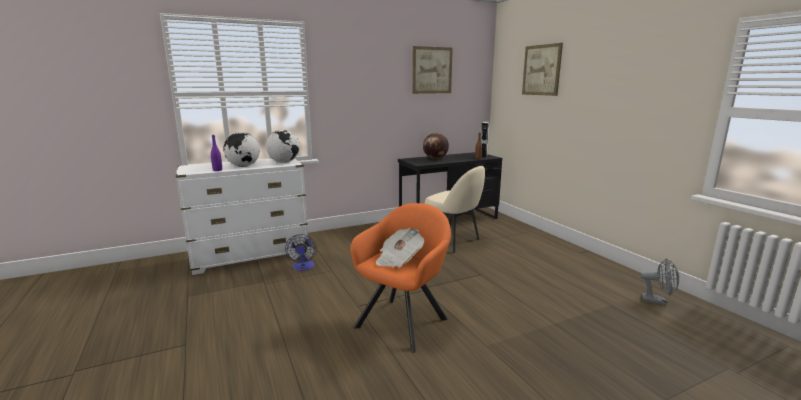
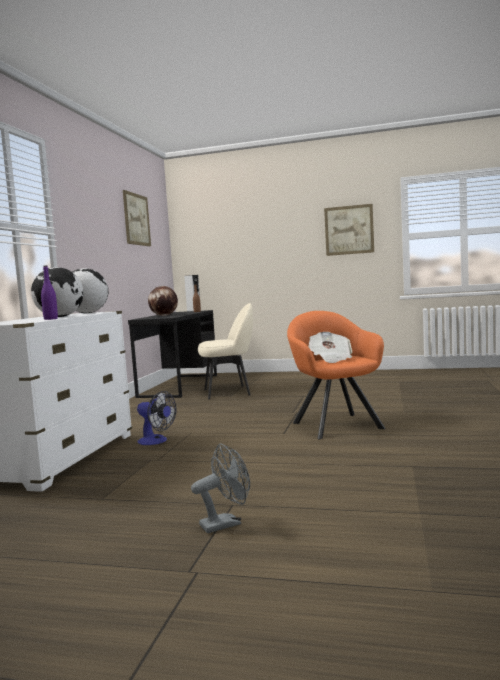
camera: 50 degrees left, 10 degrees down
picture [522,43,563,96] -> picture moved to [324,204,374,256]
grey fan [640,258,679,305] -> grey fan moved to [191,444,250,533]

